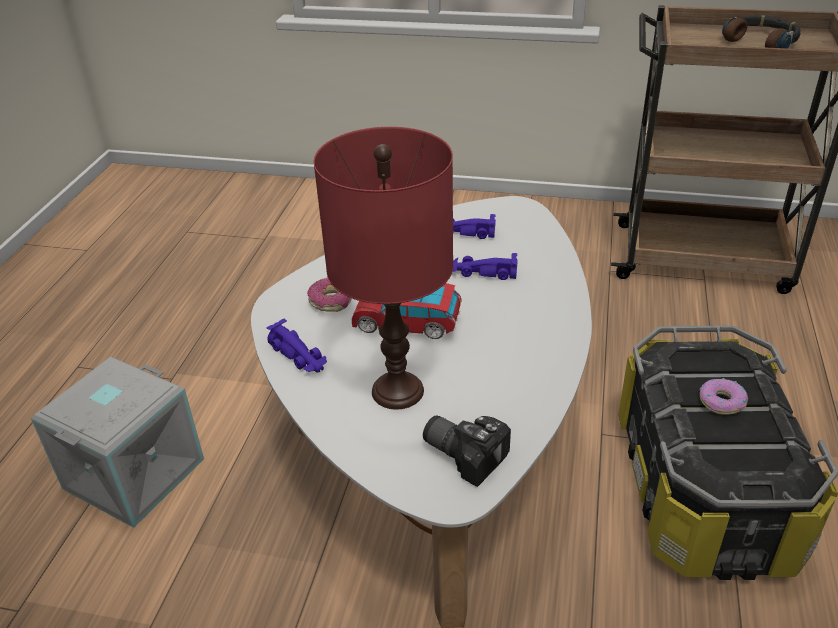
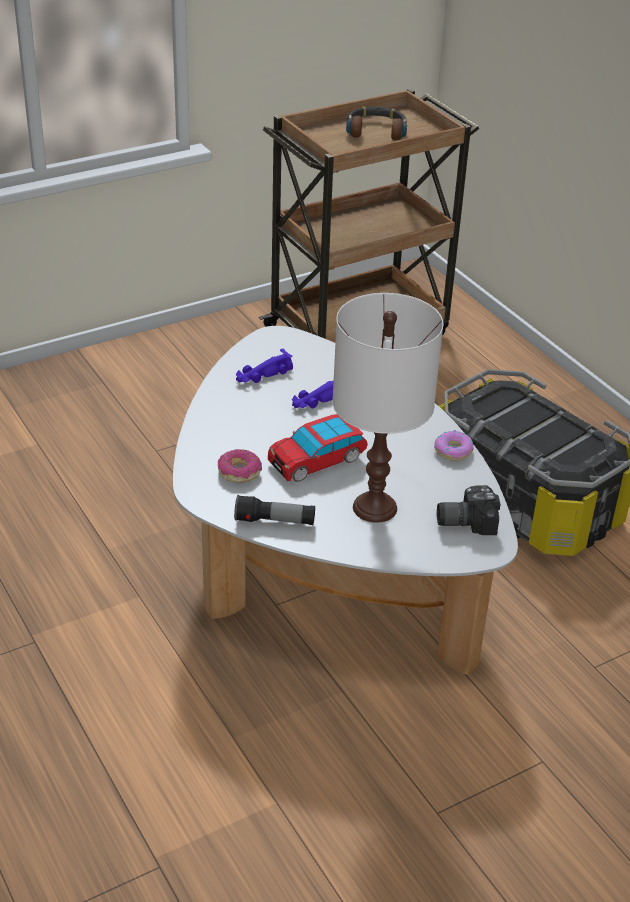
camera: 45 degrees left, 0 degrees up
grey storage box [31,357,204,528] -> none
purple toy car [266,319,327,372] -> flashlight [234,495,315,525]
red table lamp [313,127,453,410] -> white table lamp [332,293,443,523]
donut [699,378,748,415] -> donut moved to [434,430,474,461]

